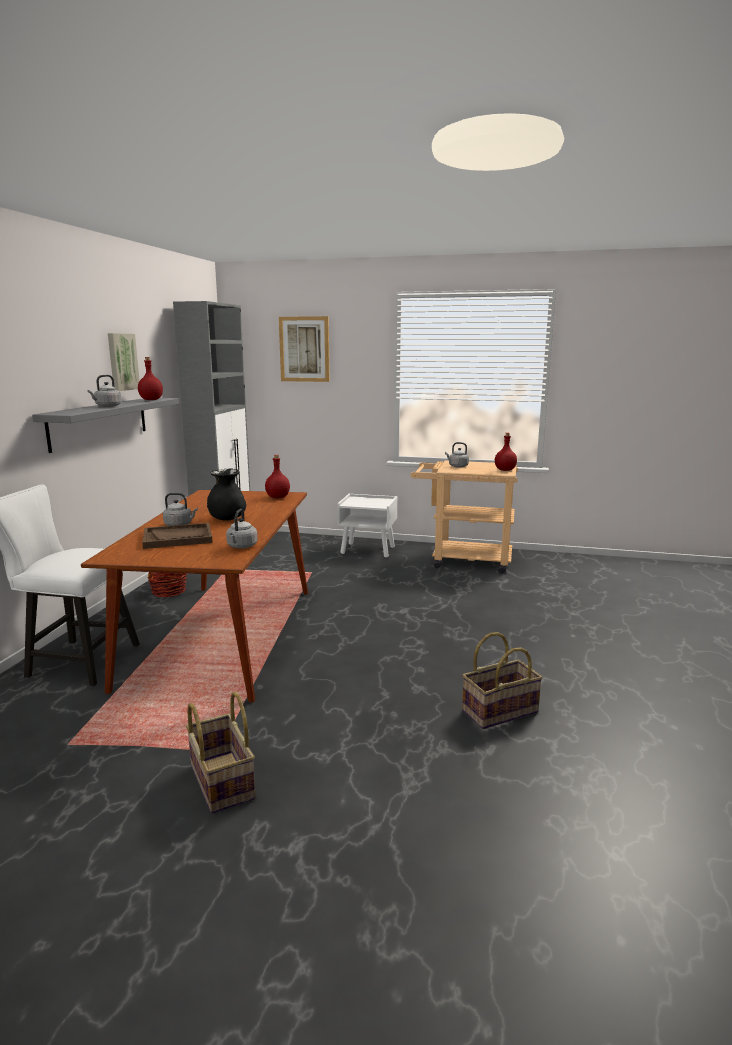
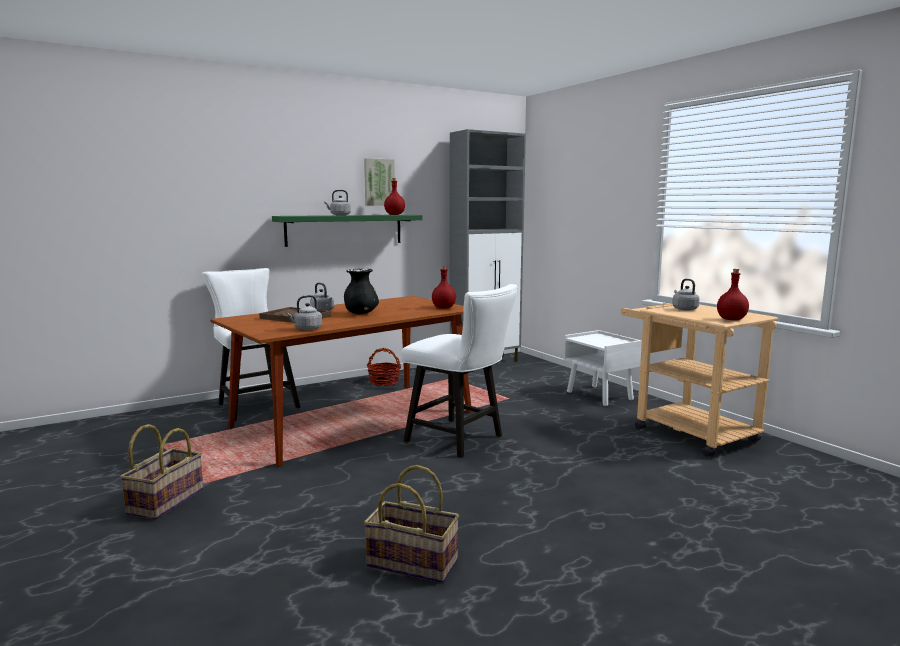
camera: 45 degrees right, 5 degrees down
grey shelf [32,398,179,453] -> green shelf [272,215,423,247]
picture [279,316,330,382] -> none
none -> white chair [401,284,518,458]

